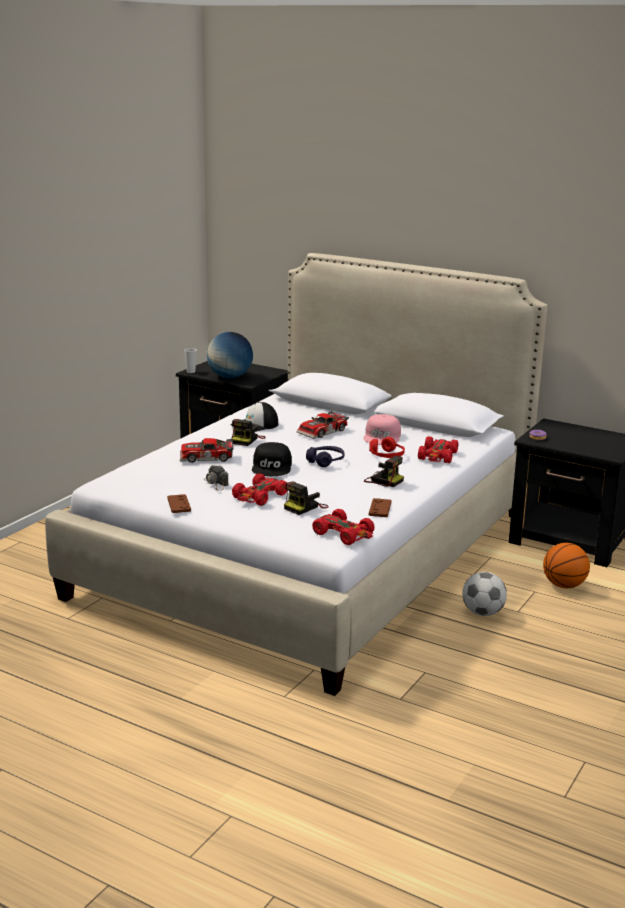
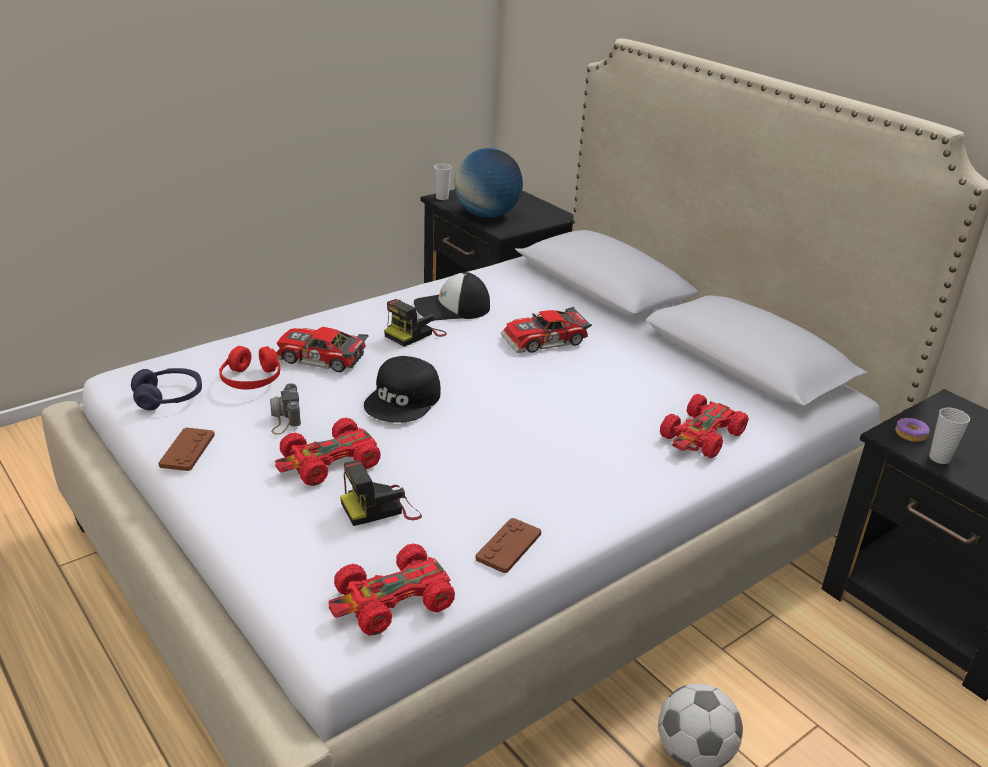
camera: 20 degrees right, 10 degrees up
purple headphones [306,446,344,467] -> purple headphones moved to [131,368,202,410]
red toy car [312,509,375,545] -> red toy car turned 90 degrees clockwise [328,544,455,635]
pink cap [363,414,401,445] -> none
camera [364,456,404,487] -> none
red headphones [369,437,405,458] -> red headphones moved to [219,346,280,390]
basketball [543,543,590,588] -> none
none -> cup [929,408,970,464]

